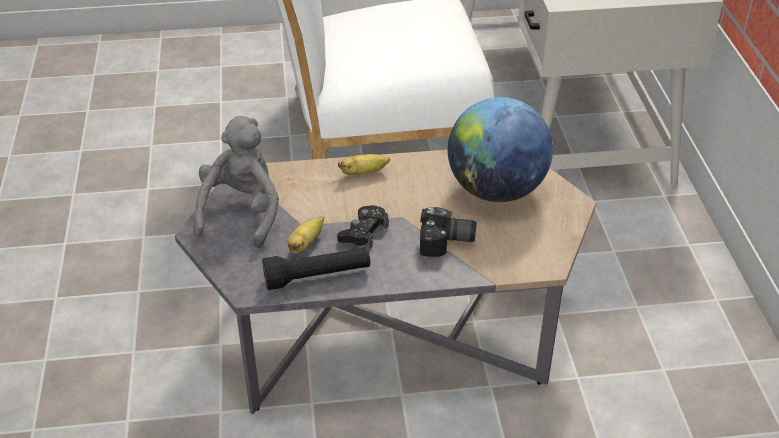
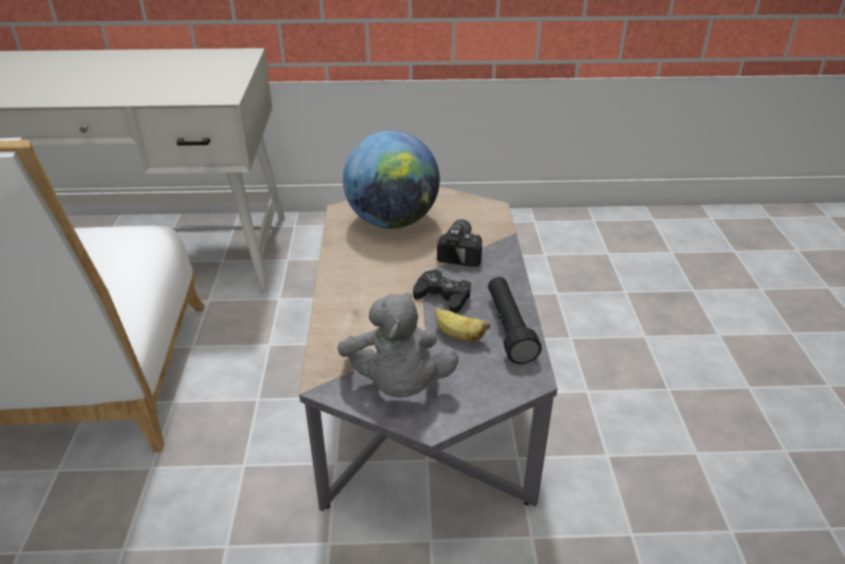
camera: 85 degrees left, 5 degrees down
grey plush toy [193,116,279,248] -> grey plush toy turned 120 degrees counterclockwise [337,293,459,398]
banana [338,154,390,175] -> none

